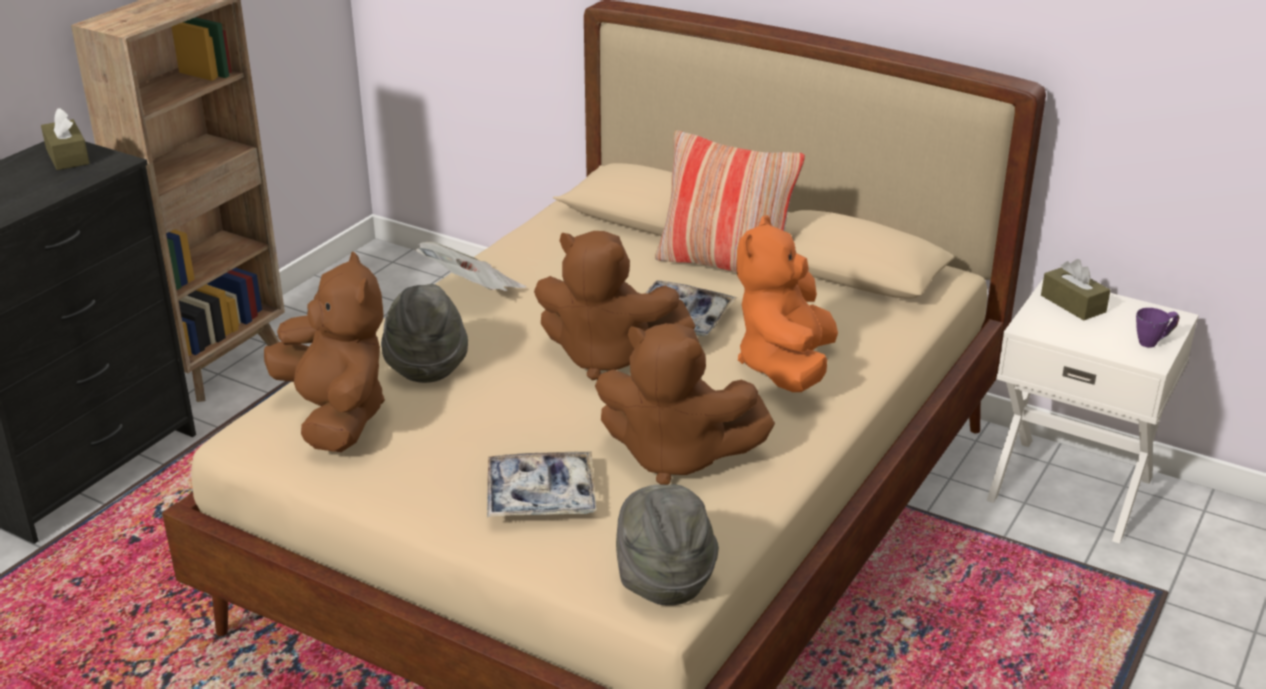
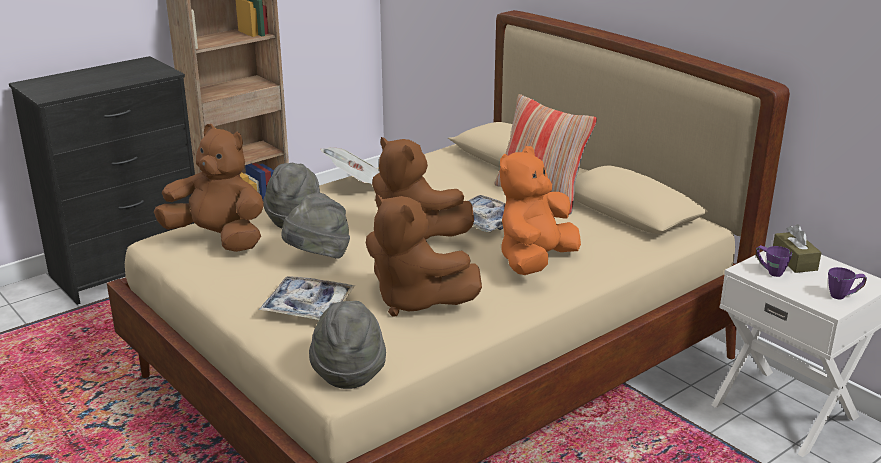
camera: 20 degrees right, 5 degrees down
brown tissue box [41,108,90,170] -> none
brown plush toy [264,251,385,452] -> brown plush toy turned 60 degrees counterclockwise [154,124,263,252]
none -> grey hat [281,193,350,259]
none -> purple mug [756,245,792,277]

